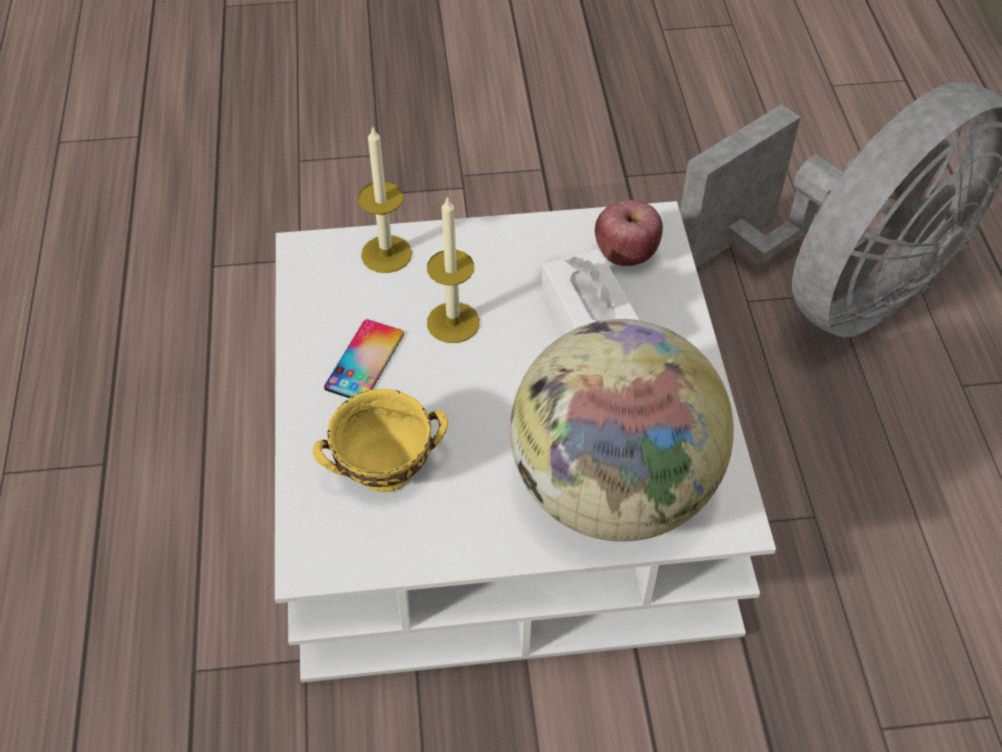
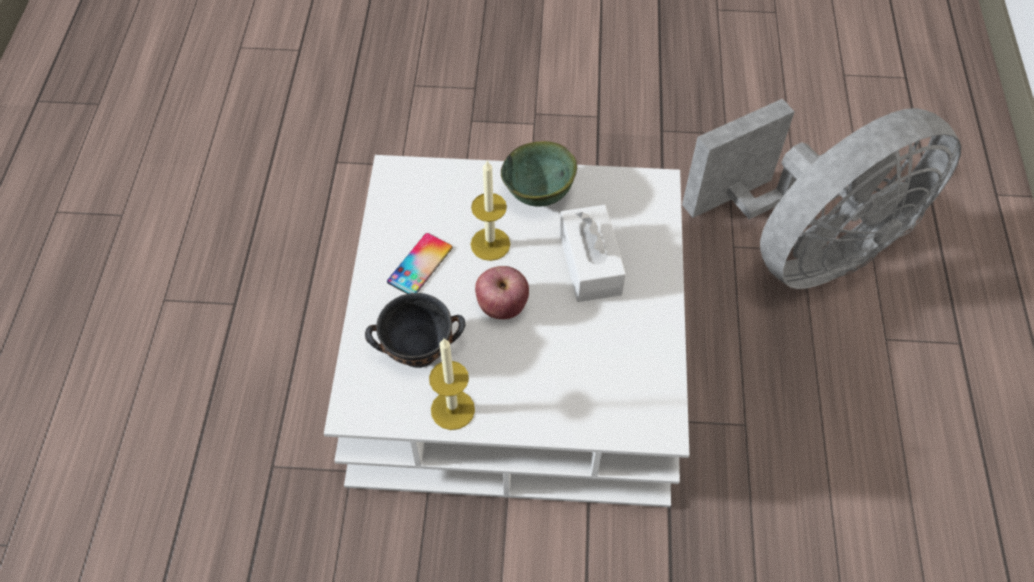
camera: 10 degrees right, 5 degrees up
yellow bowl [313,389,448,493] -> black bowl [365,293,465,368]
candle [358,126,412,273] -> candle moved to [429,339,475,430]
globe [510,319,734,542] -> none
apple [595,200,663,266] -> apple moved to [475,266,529,319]
none -> green bowl [501,141,577,207]

